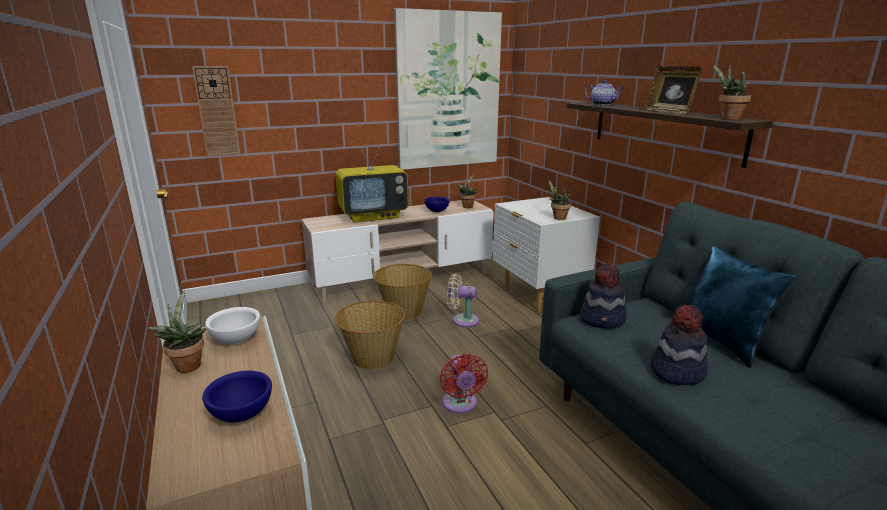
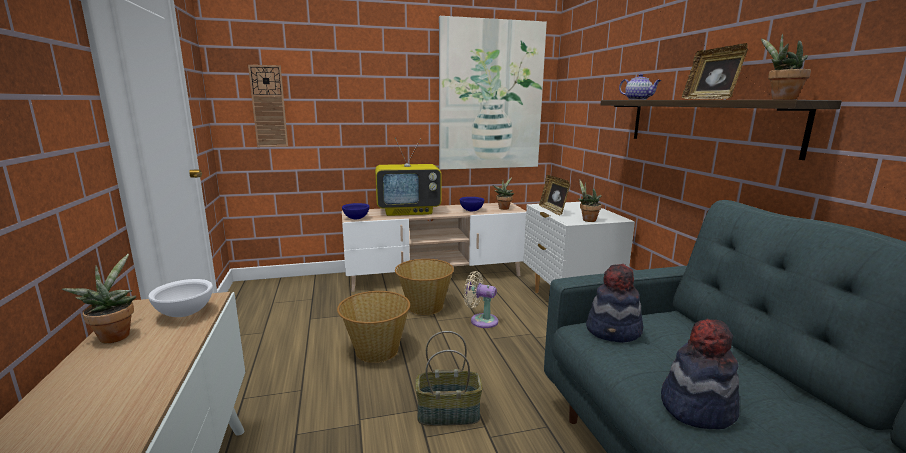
camera: 10 degrees right, 5 degrees down
blue bowl [202,371,272,423] -> blue bowl moved to [342,203,370,219]
red fan [440,354,488,414] -> basket [416,331,483,426]
blue pillow [687,246,795,368] -> none
none -> picture frame [539,175,570,216]

